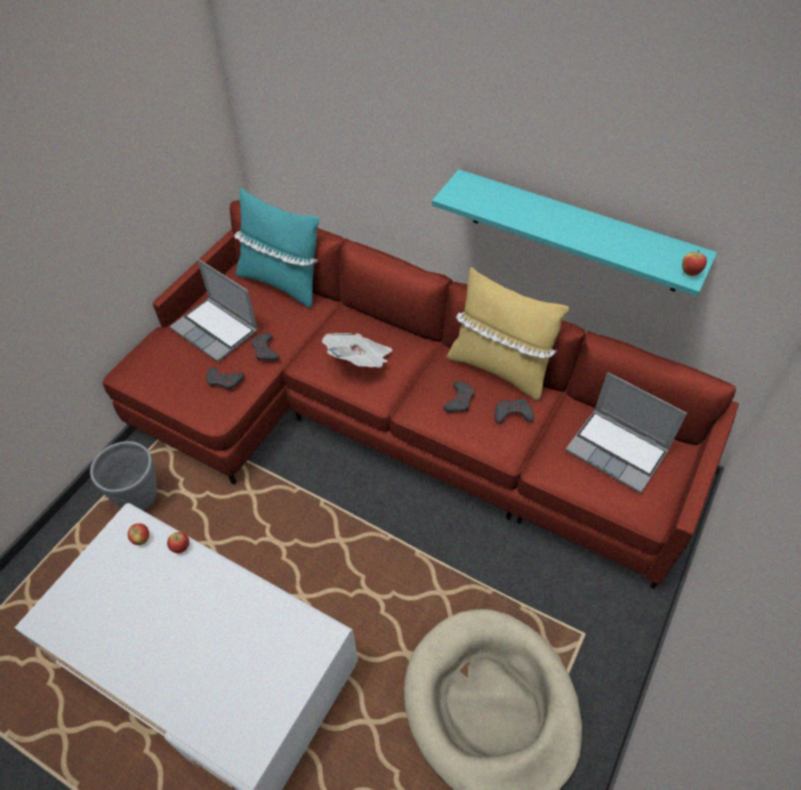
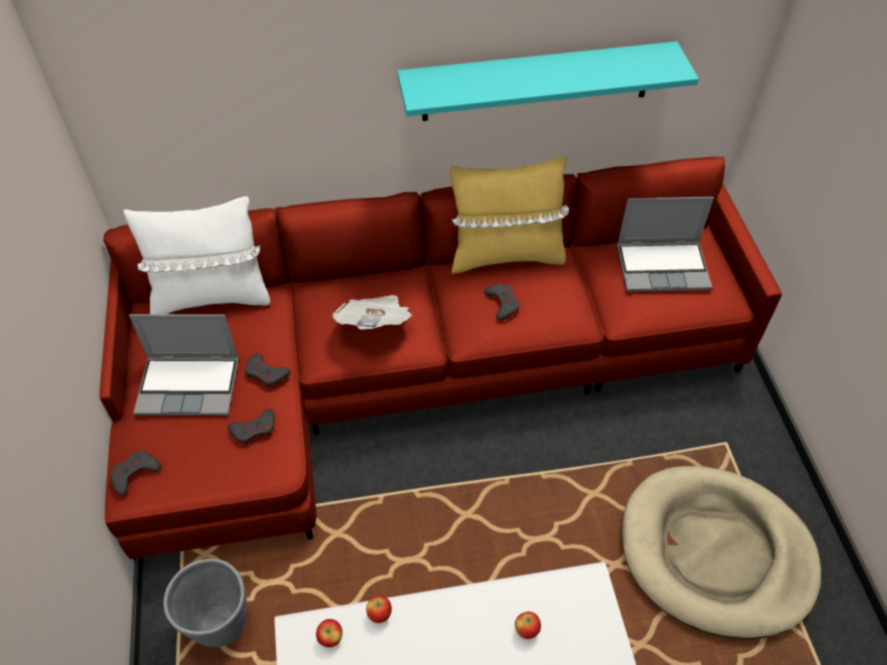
camera: 40 degrees left, 0 degrees up
turquoise pillow [234,188,319,308] -> white pillow [123,196,270,314]
grey game controller [495,399,534,424] -> grey game controller moved to [110,451,161,496]
apple [682,250,707,276] -> apple moved to [515,612,541,639]

